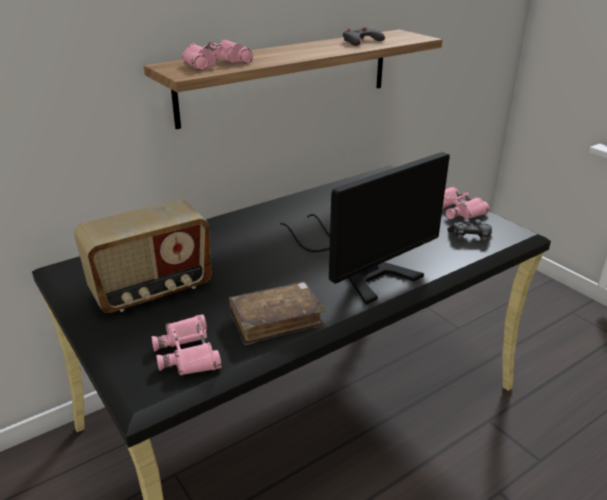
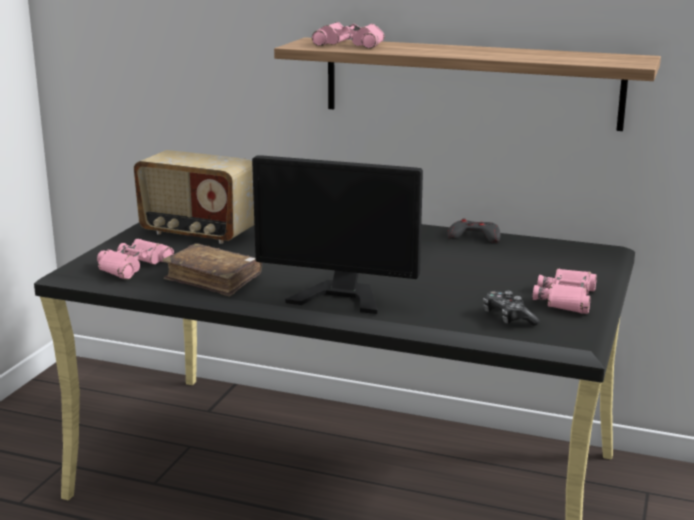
camera: 55 degrees right, 10 degrees down
grey game controller [343,27,385,46] -> grey game controller moved to [447,218,501,243]

